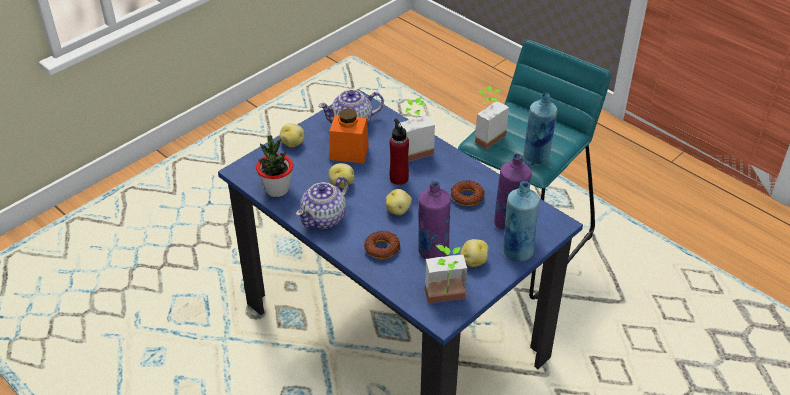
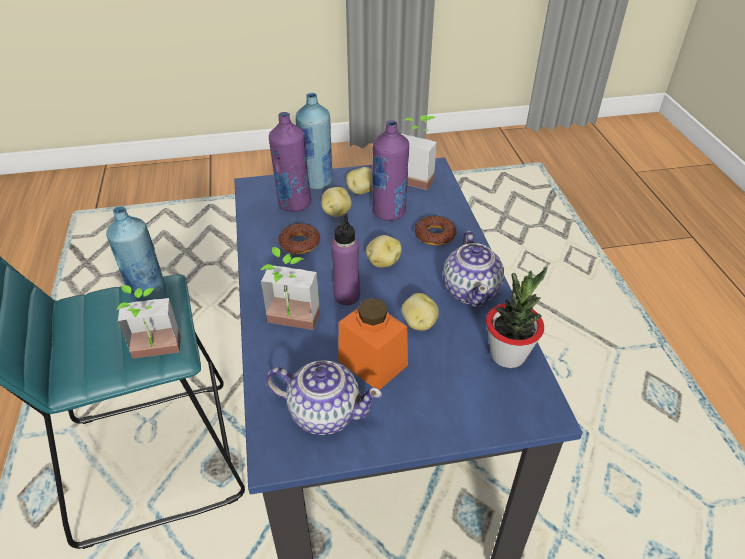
camera: 145 degrees left, 0 degrees up
potato [280,123,304,147] -> potato moved to [321,187,352,217]
teapot [296,176,349,229] -> teapot turned 105 degrees clockwise [443,231,504,308]
red bottle [390,119,409,185] -> purple bottle [331,214,360,305]

